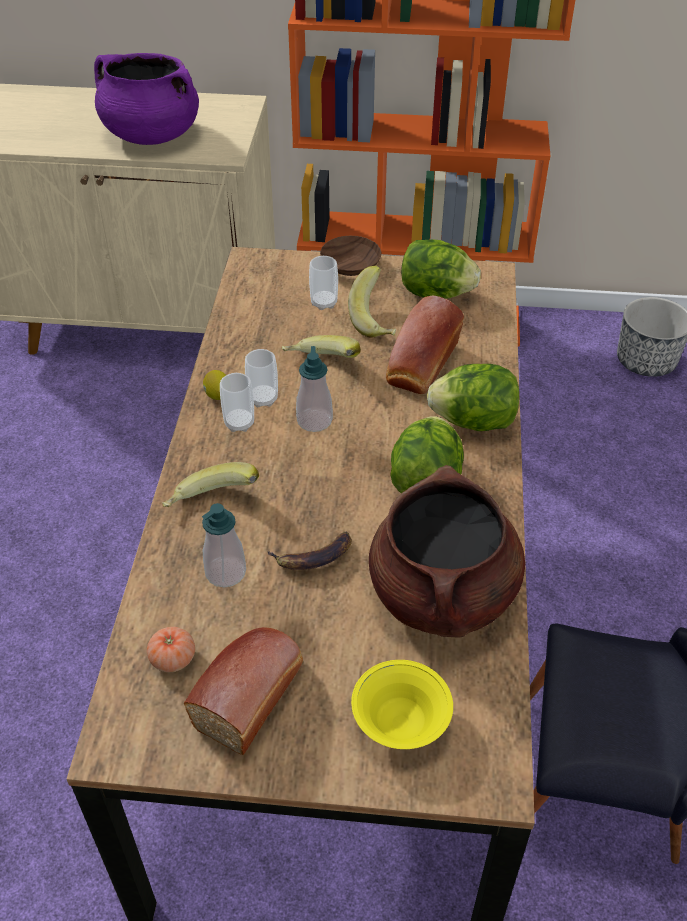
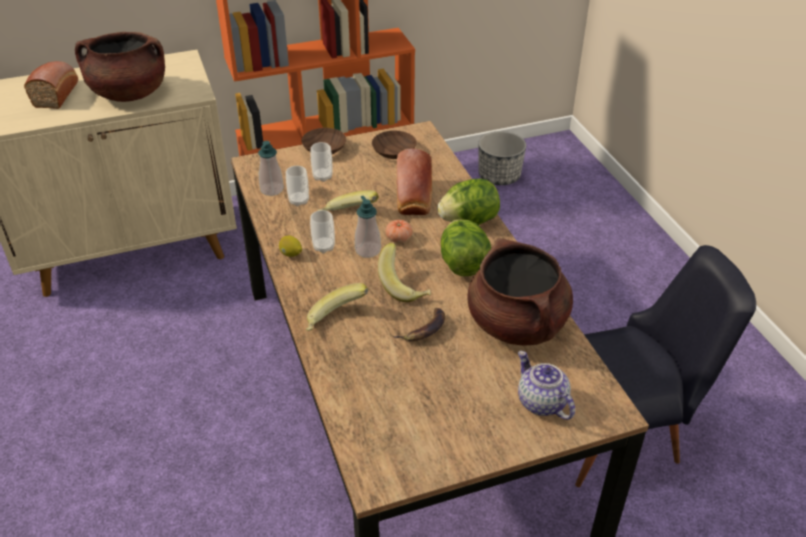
camera: 25 degrees left, 5 degrees down
purple cooking pot [94,53,199,145] -> brown cooking pot [75,32,165,102]
tomato [147,627,195,672] -> tomato moved to [385,220,413,243]
bread [184,627,303,755] -> bread moved to [24,61,78,109]
soap dispenser [202,503,246,587] -> soap dispenser moved to [258,141,284,196]
cup [220,373,254,432] -> cup moved to [286,166,309,207]
banana [348,266,396,338] -> banana moved to [378,243,431,303]
yellow bowl [351,660,453,749] -> teapot [518,351,575,420]
lettuce [401,239,481,299] -> brown bowl [372,131,417,159]

